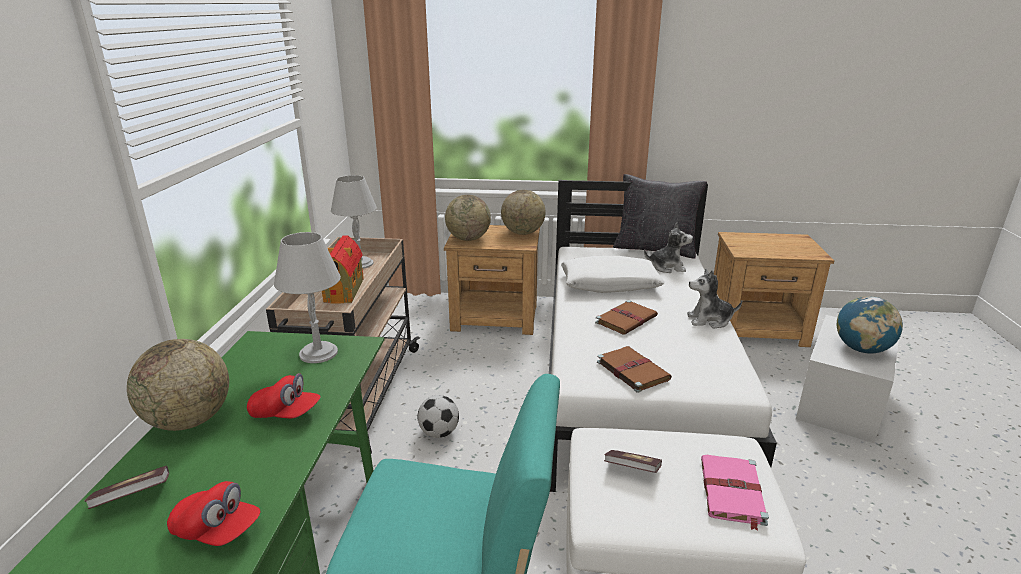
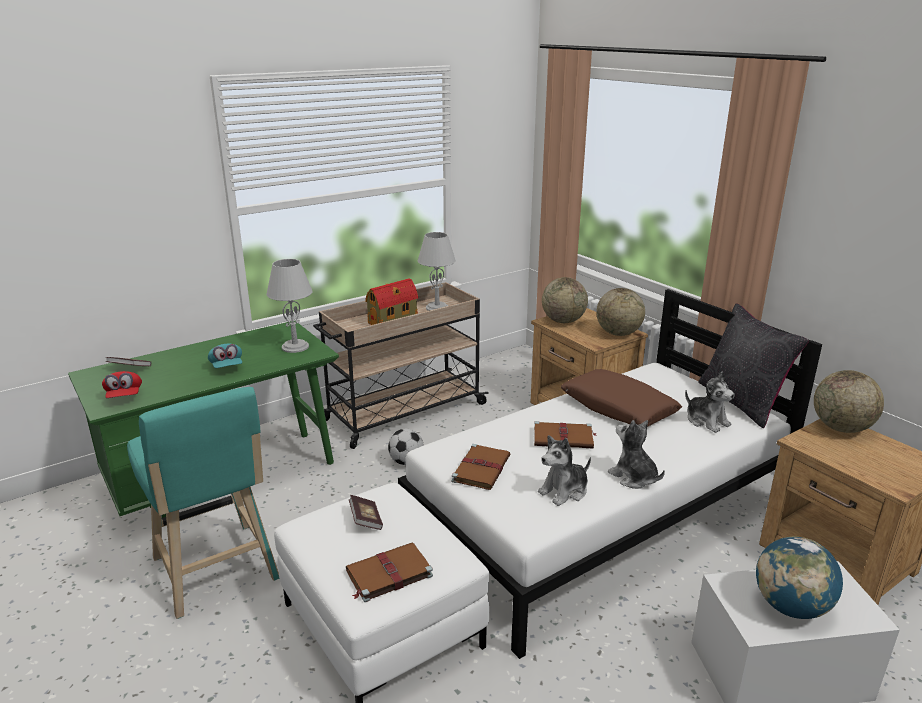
camera: 50 degrees right, 0 degrees up
globe [127,339,229,431] -> globe moved to [814,370,884,433]
red cap [247,373,320,418] -> turquoise cap [208,343,242,368]
white pillow [561,256,665,293] -> brown pillow [561,369,682,427]
pink book [701,455,769,531] -> brown book [346,542,433,602]
none -> plush toy [538,435,591,506]

